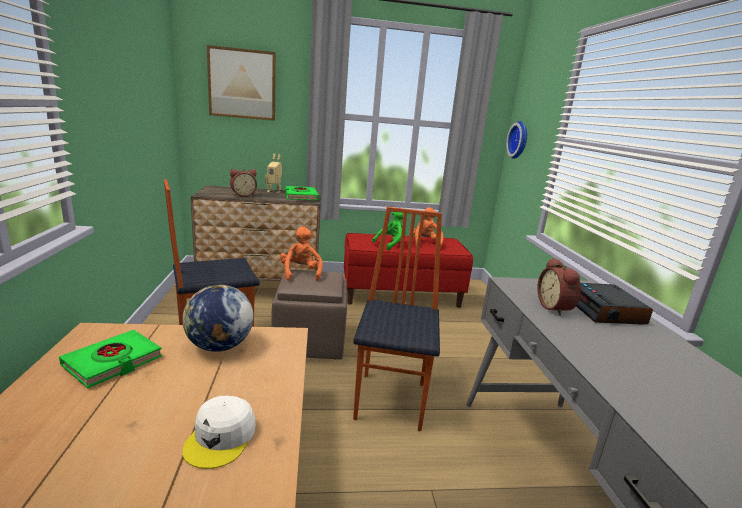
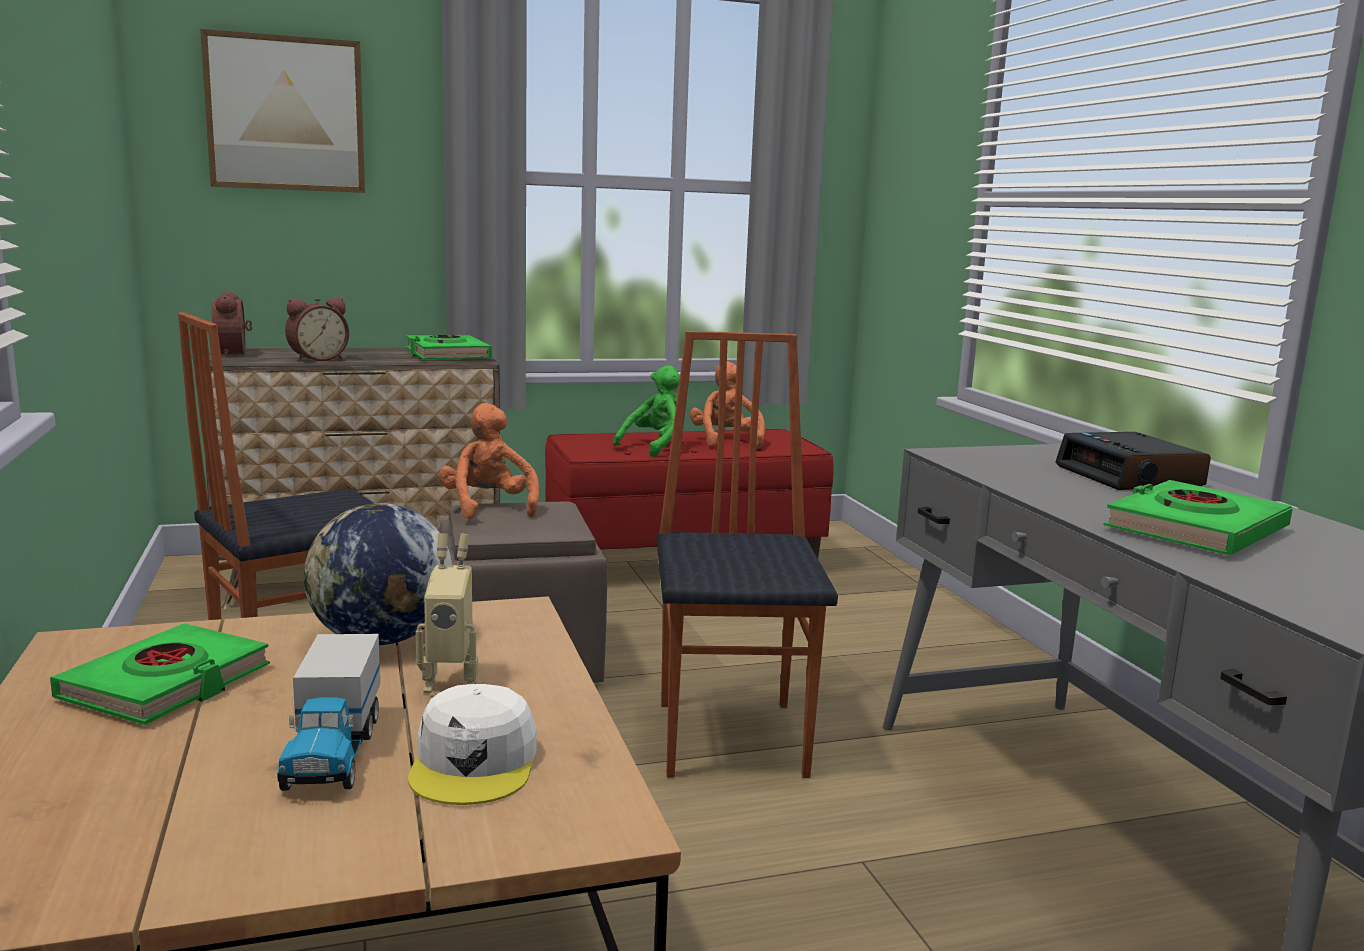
camera: 10 degrees left, 5 degrees down
toy robot [265,153,282,193] -> toy robot moved to [416,533,478,694]
wall clock [506,121,527,159] -> none
alarm clock [537,258,581,316] -> alarm clock moved to [212,292,252,357]
none -> toy truck [277,634,380,791]
none -> green book [1104,480,1293,555]

